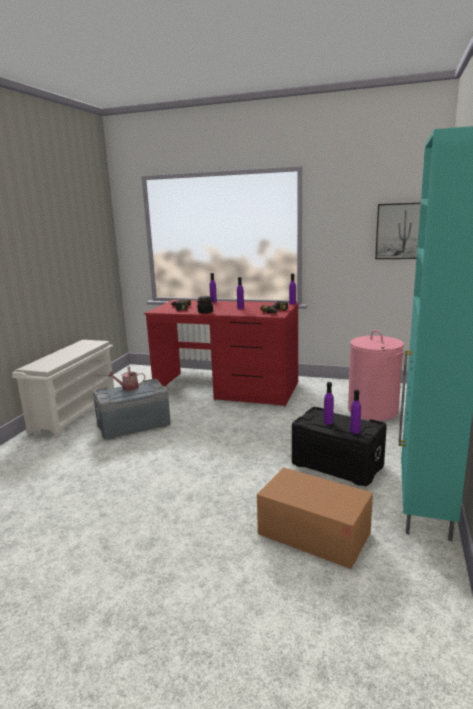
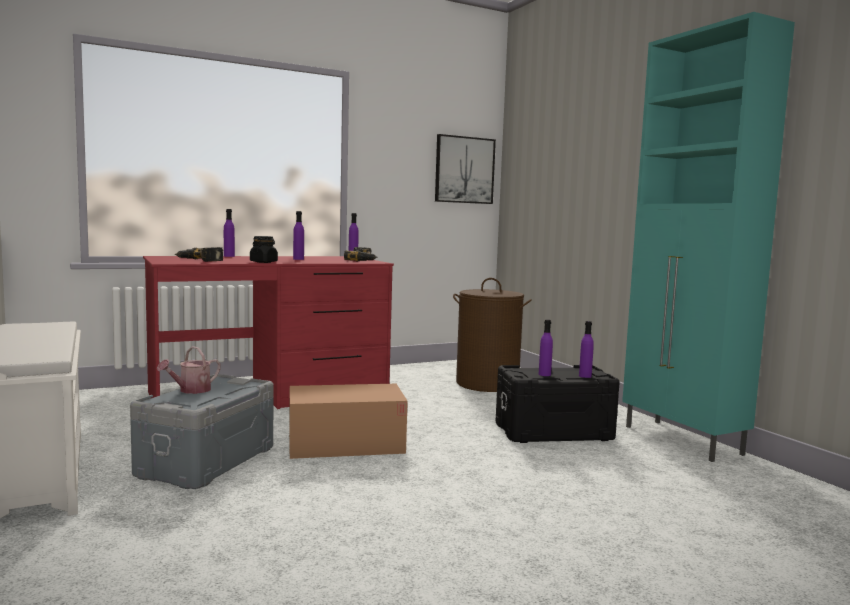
camera: 45 degrees left, 10 degrees down
cardboard box [257,467,373,569] -> cardboard box moved to [289,384,408,459]
pink laundry basket [348,330,404,421] -> brown laundry basket [453,278,532,392]

